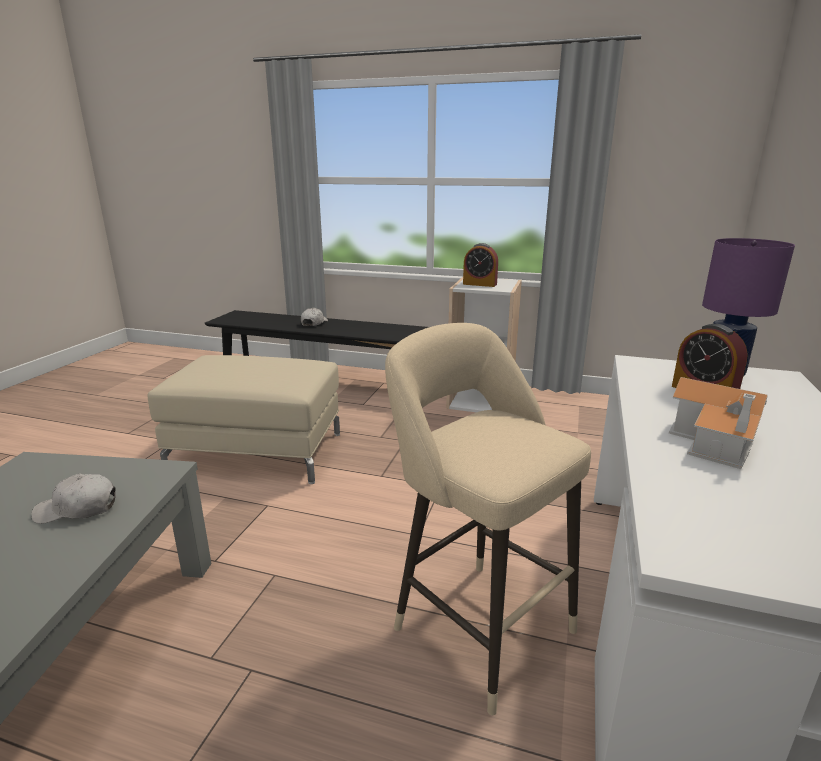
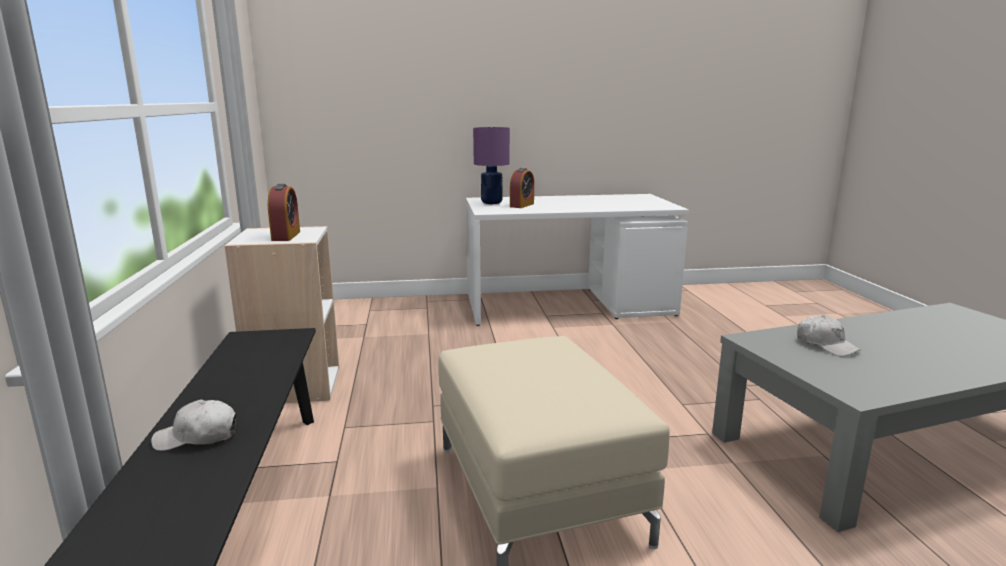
camera: 115 degrees left, 5 degrees down
beige stool [385,323,591,715] -> none
toy house [669,377,768,469] -> none

